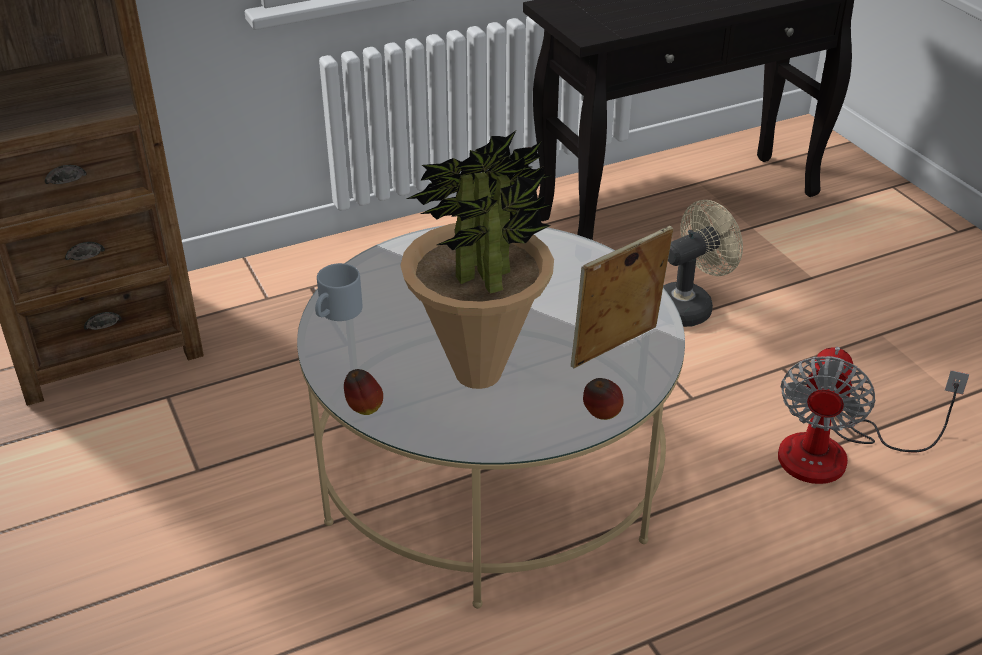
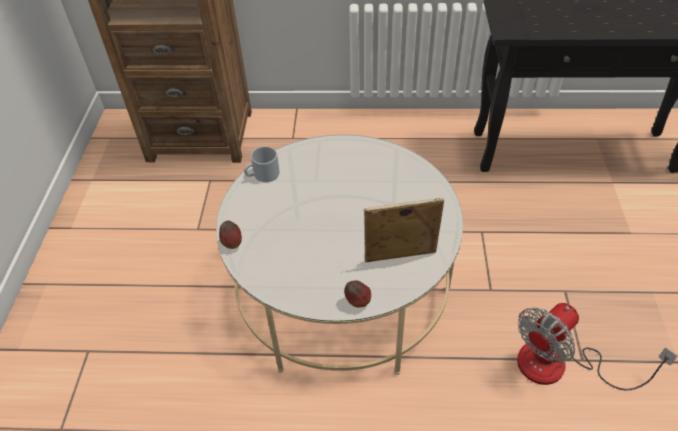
camera: 30 degrees right, 10 degrees up
potted plant [400,131,554,389] -> none
beige fan [663,200,743,327] -> none

